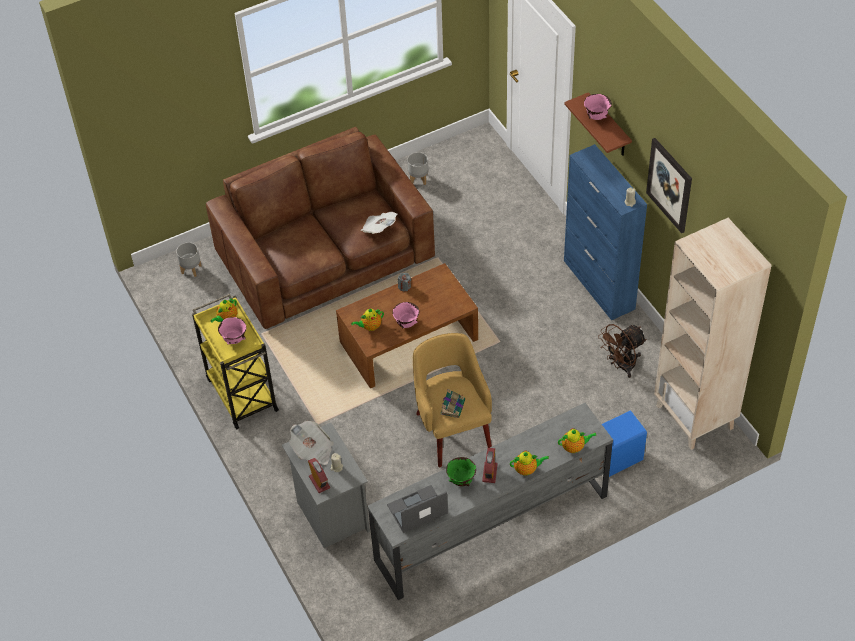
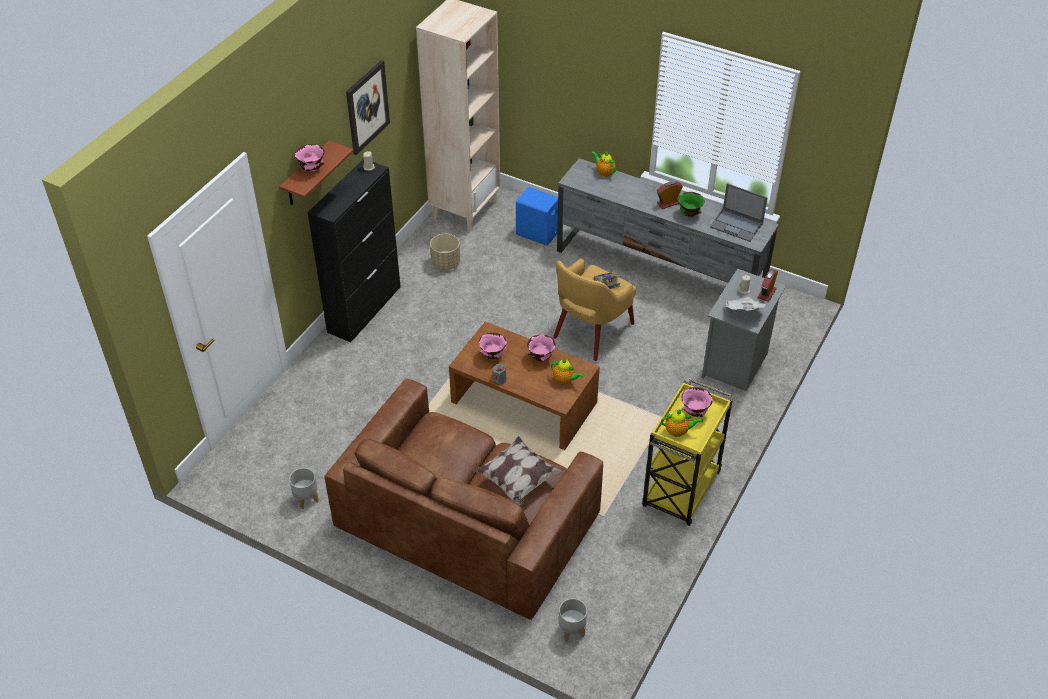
camera: 125 degrees left, 5 degrees down
newspaper [361,211,397,234] -> none
teapot [510,450,549,475] -> none
blue cabinet [564,144,647,320] -> black cabinet [308,158,401,342]
brown fan [598,324,647,378] -> beige planter [430,234,460,270]
none -> pillow [474,436,562,506]
none -> pink bowl [478,333,507,360]

